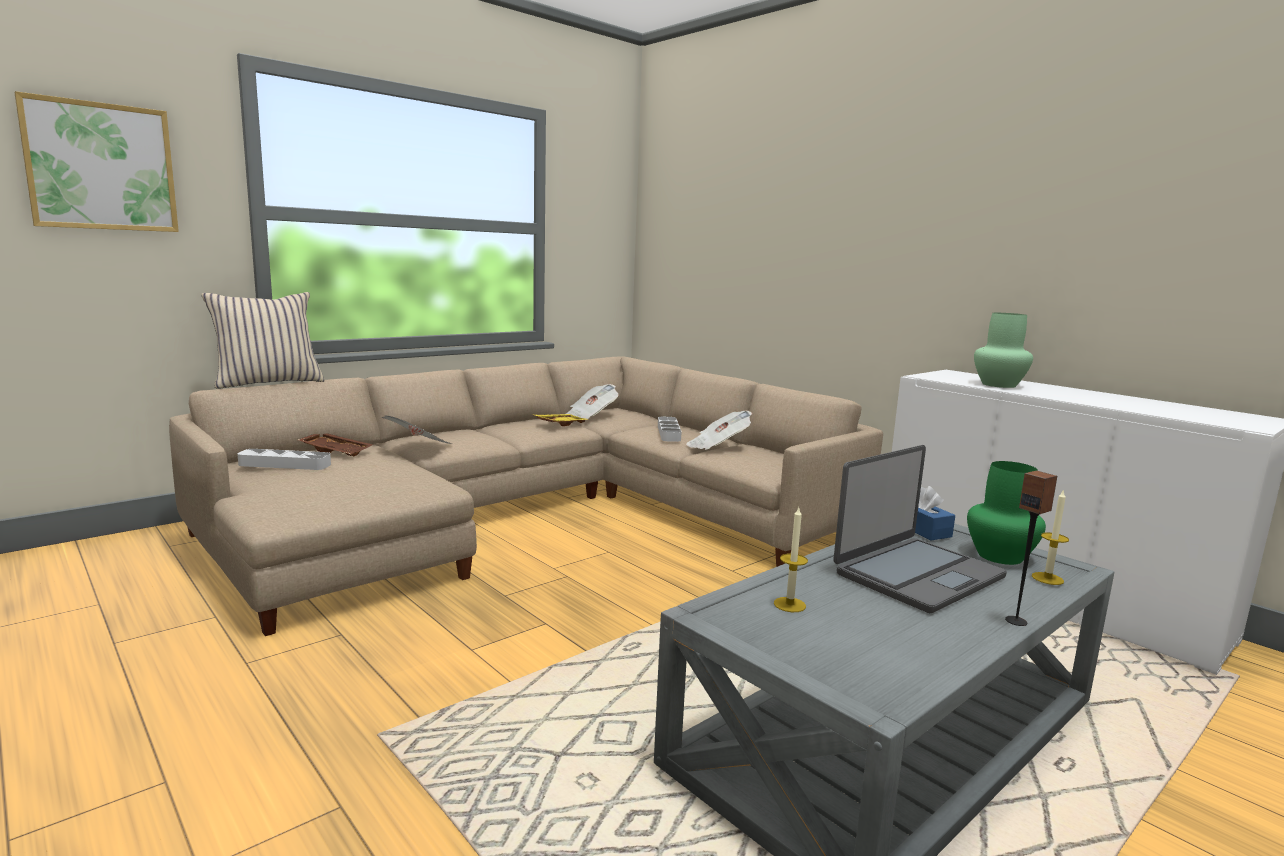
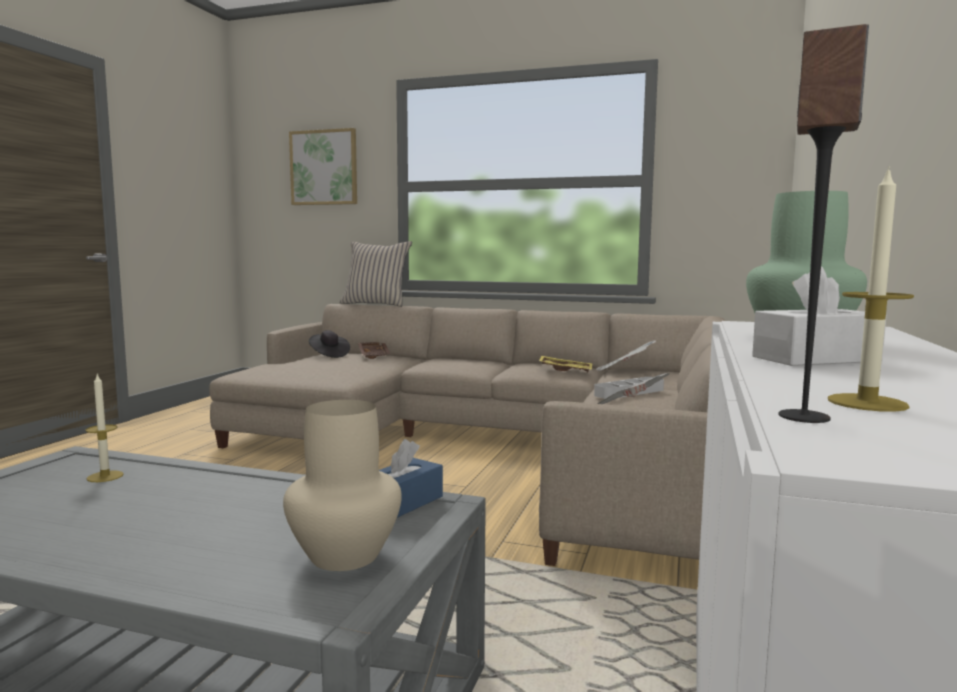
camera: 60 degrees right, 5 degrees down
grey tray [237,449,331,470] -> black hat [309,330,350,358]
newspaper [381,416,452,444] -> none
laptop [833,445,1007,613] -> none
green vase [967,461,1046,565] -> beige vase [283,400,402,571]
speaker [1005,471,1057,626] -> speaker moved to [778,24,869,423]
candle [1032,489,1069,585] -> candle moved to [828,166,914,412]
none -> white tissue box [752,267,887,366]

